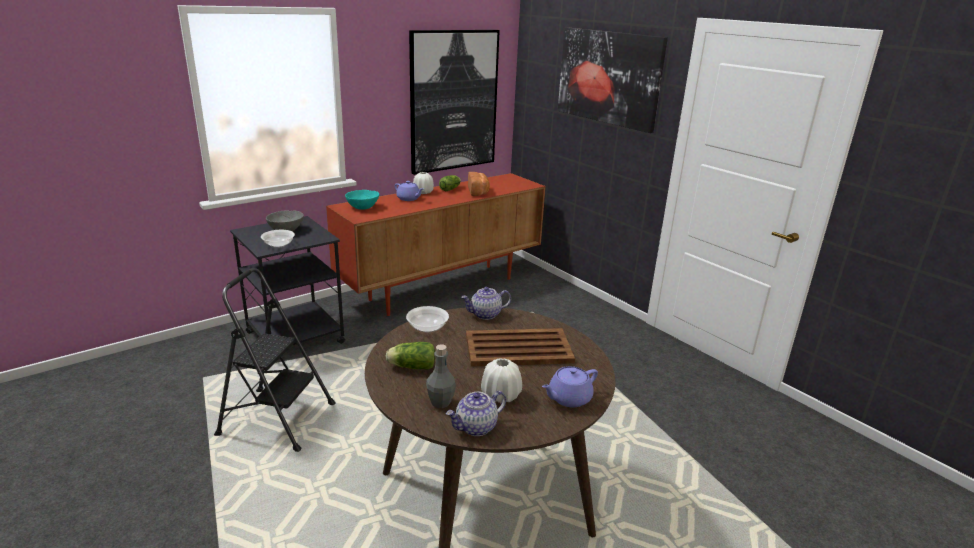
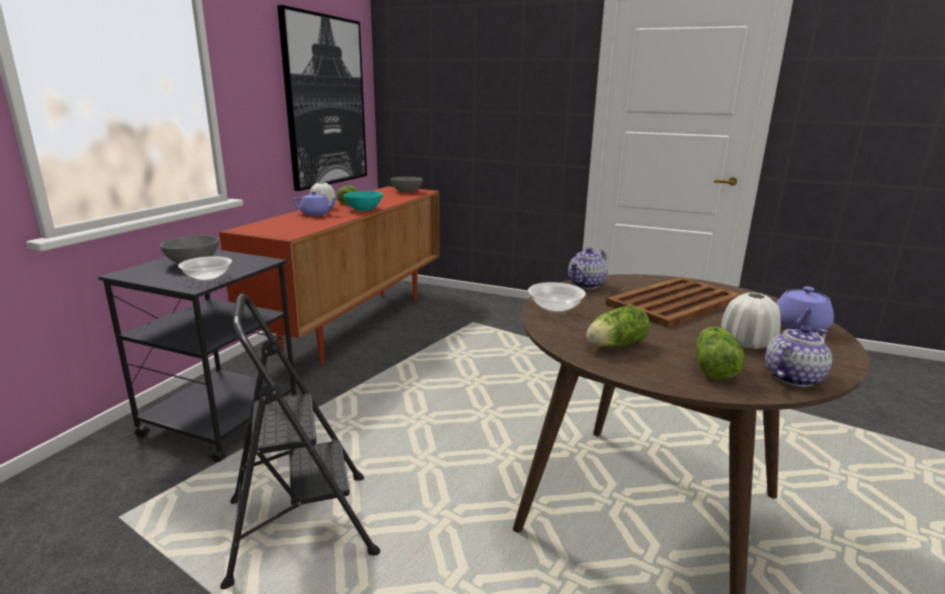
camera: 30 degrees left, 5 degrees down
turquoise bowl [345,190,379,210] -> turquoise bowl moved to [344,191,383,211]
grey bottle [426,344,456,408] -> lettuce [696,327,745,380]
teapot [446,391,506,436] -> teapot turned 150 degrees counterclockwise [765,326,832,387]
bread [468,172,490,196] -> none
picture [558,28,668,133] -> none
none -> grey bowl [390,177,423,192]

